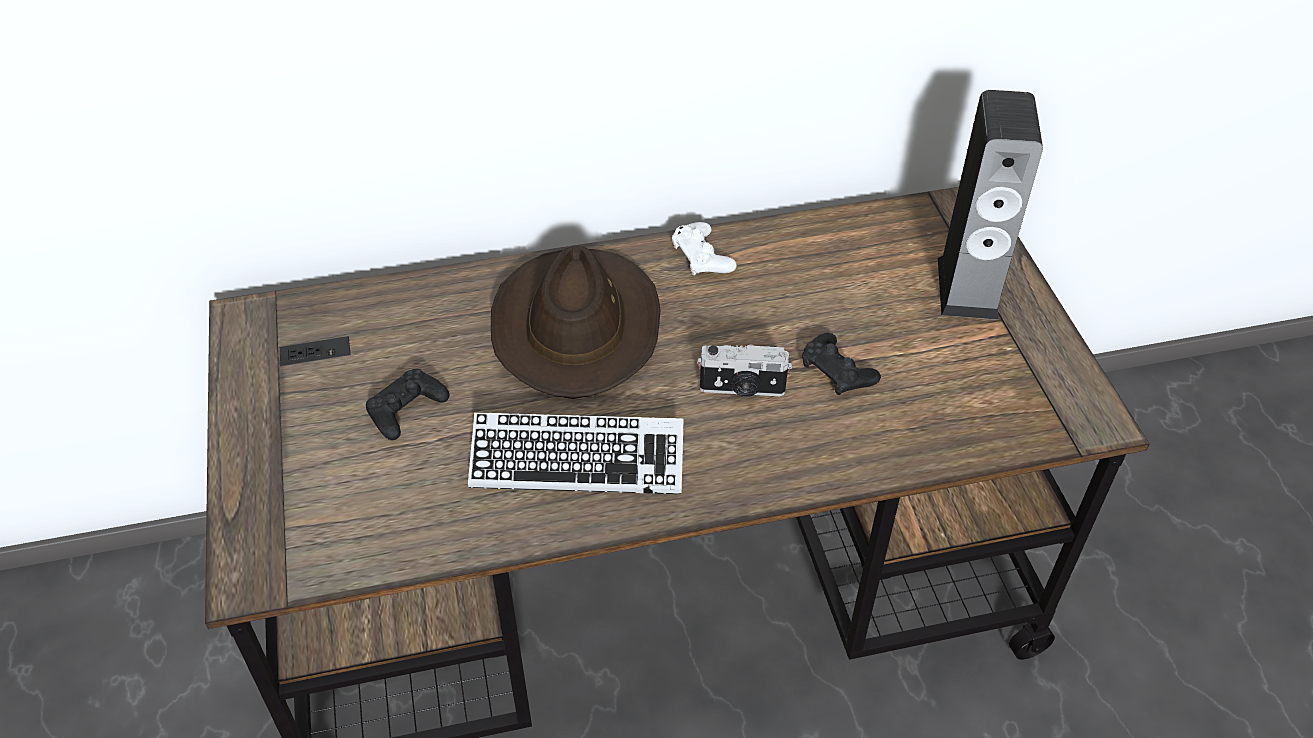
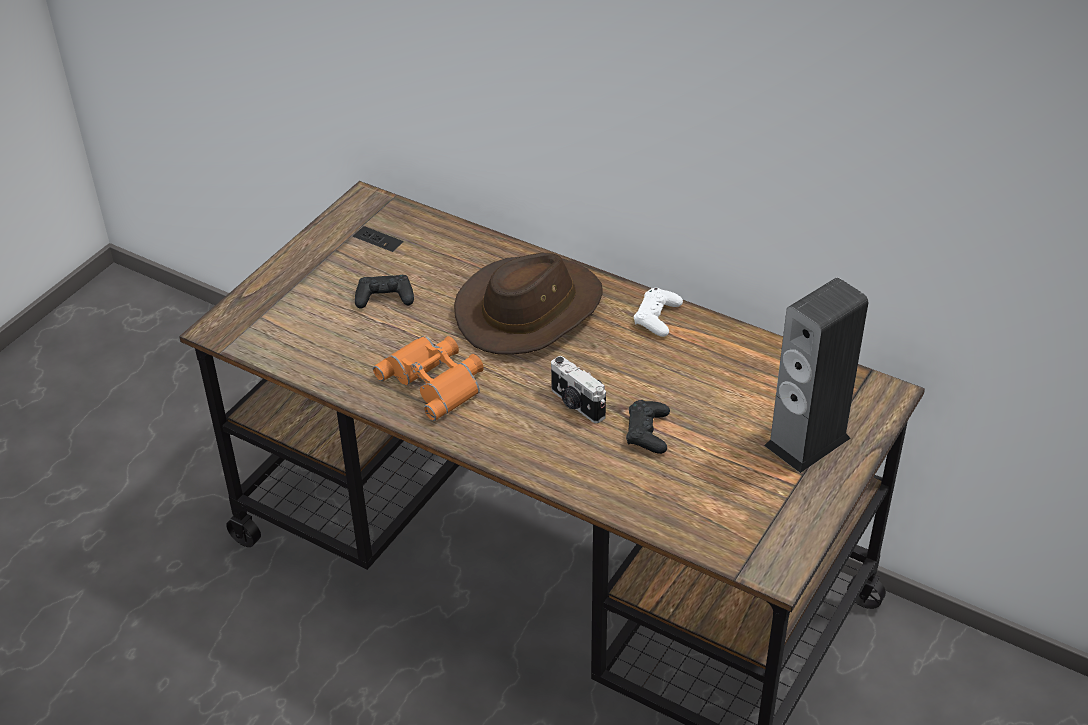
camera: 45 degrees right, 5 degrees down
keyboard [468,412,684,494] -> orange binoculars [373,336,483,421]

